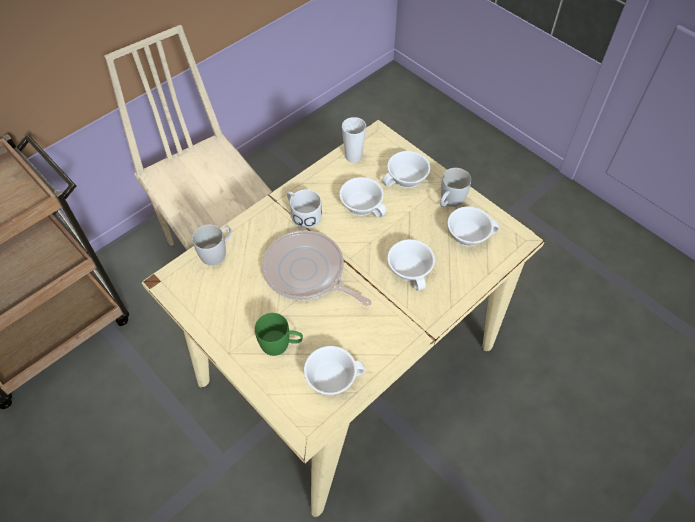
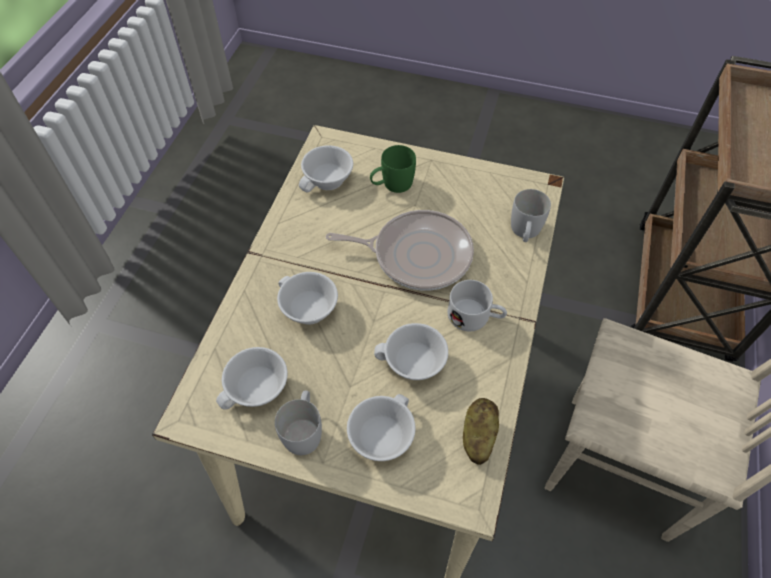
camera: 150 degrees right, 0 degrees up
cup [342,117,366,163] -> potato [463,398,499,465]

